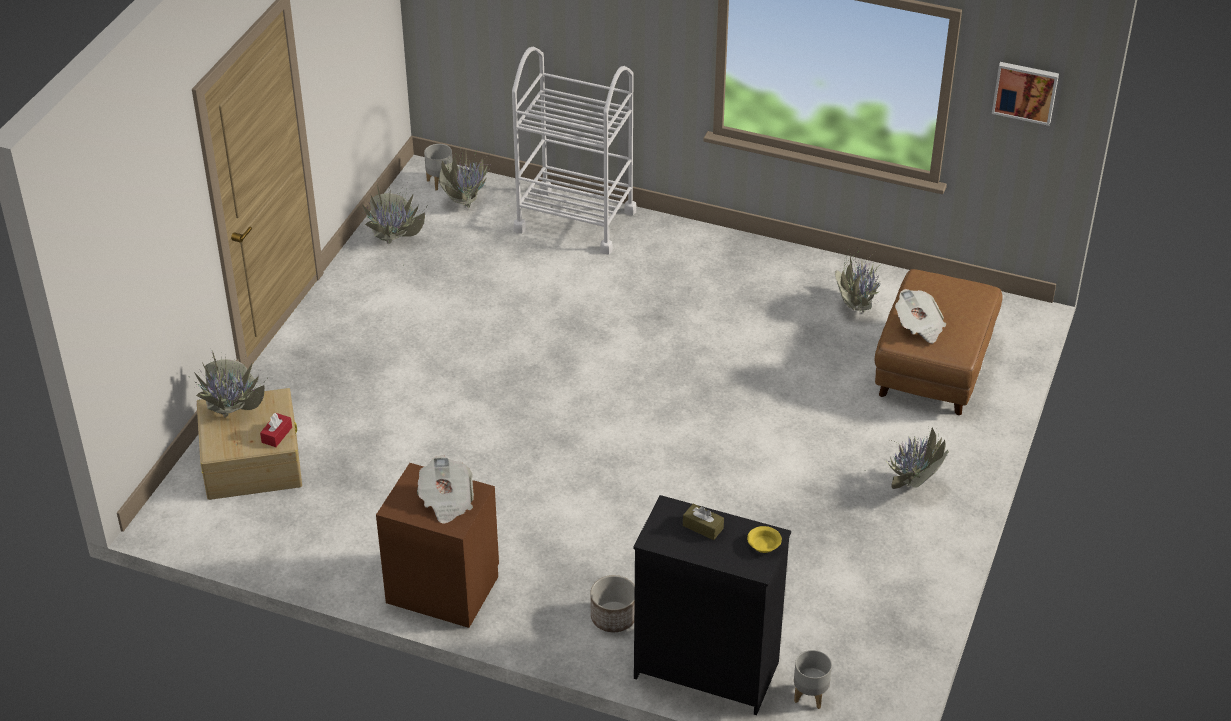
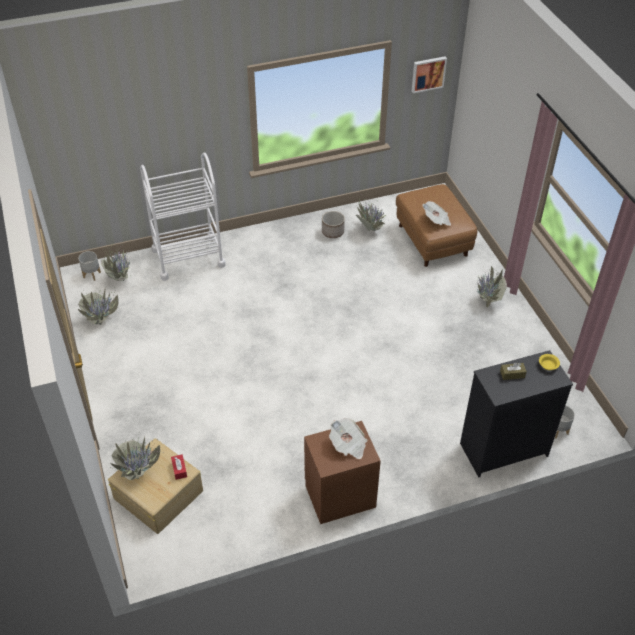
camera: 40 degrees left, 5 degrees up
planter [590,575,635,632] -> planter moved to [322,211,345,238]

